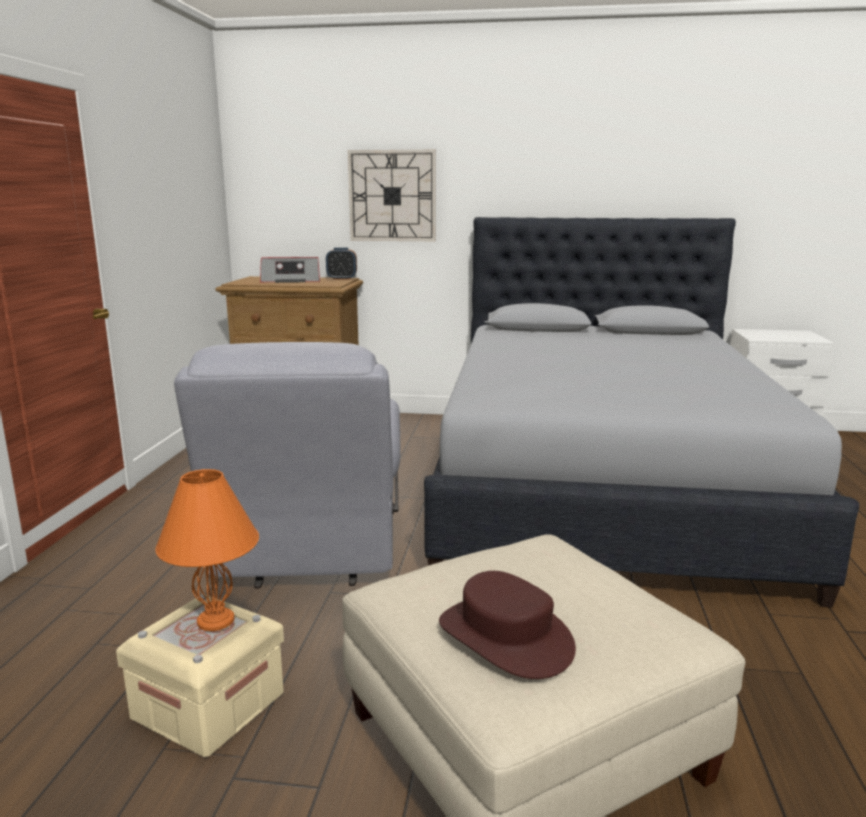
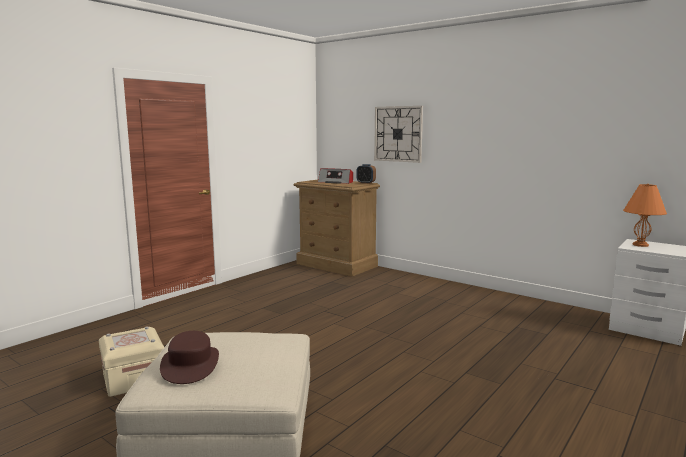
camera: 30 degrees right, 5 degrees down
orange table lamp [155,469,259,631] -> orange table lamp moved to [623,184,667,247]
grey armchair [174,342,401,589] -> none
grey bed [424,217,859,607] -> none

